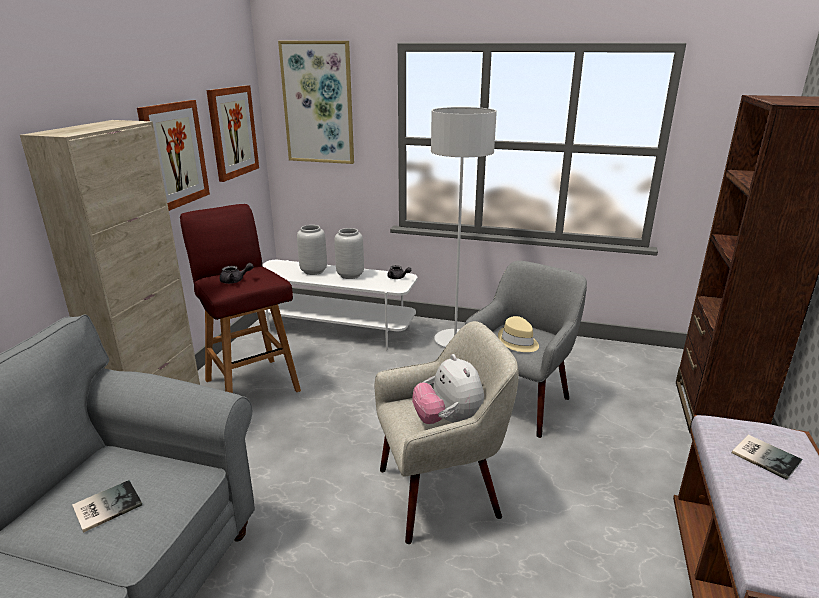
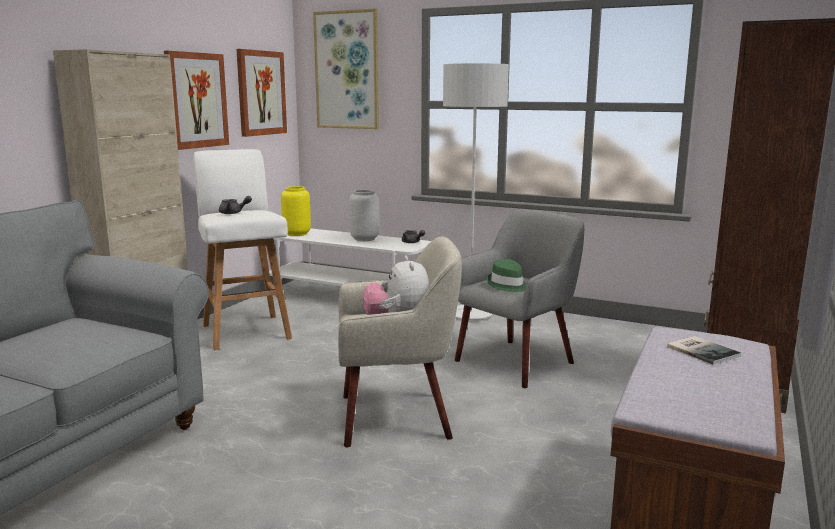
camera: 10 degrees right, 10 degrees down
book [72,480,142,533] -> none
red stool [180,204,301,393] -> white stool [193,149,292,350]
grey vase [297,225,327,275] -> none
beige hat [498,316,539,352] -> green hat [486,259,526,292]
none -> yellow vase [281,186,311,236]

